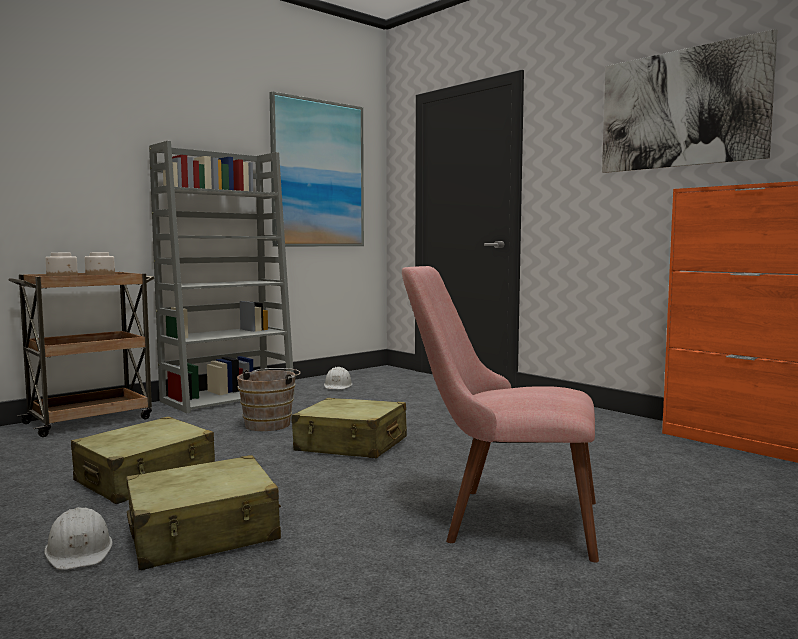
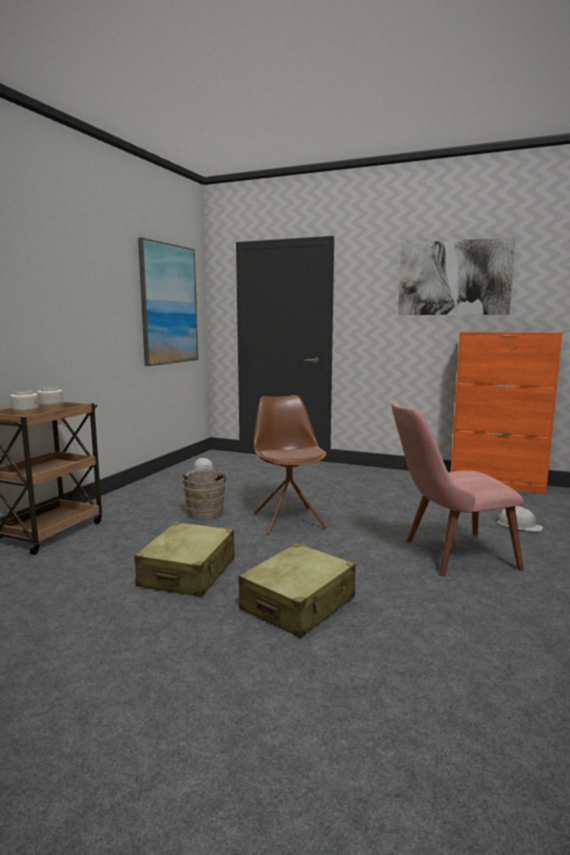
camera: 25 degrees left, 5 degrees up
white hard hat [44,507,113,570] -> white hard hat moved to [495,506,543,532]
grey bookcase [149,141,295,413] -> none
beige suitcase [292,398,407,458] -> brown chair [254,395,327,535]

